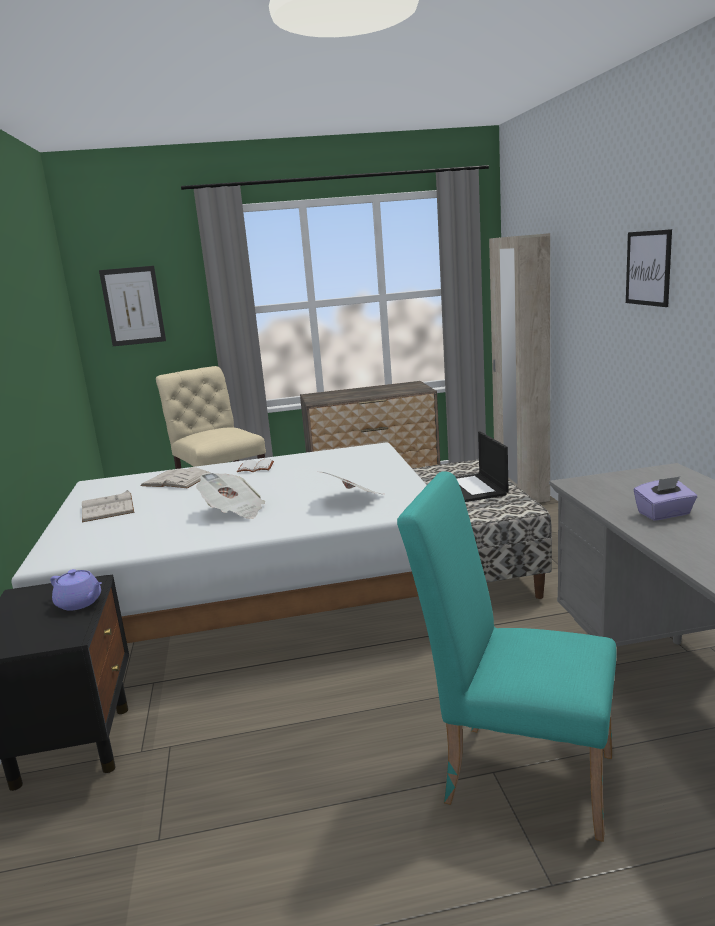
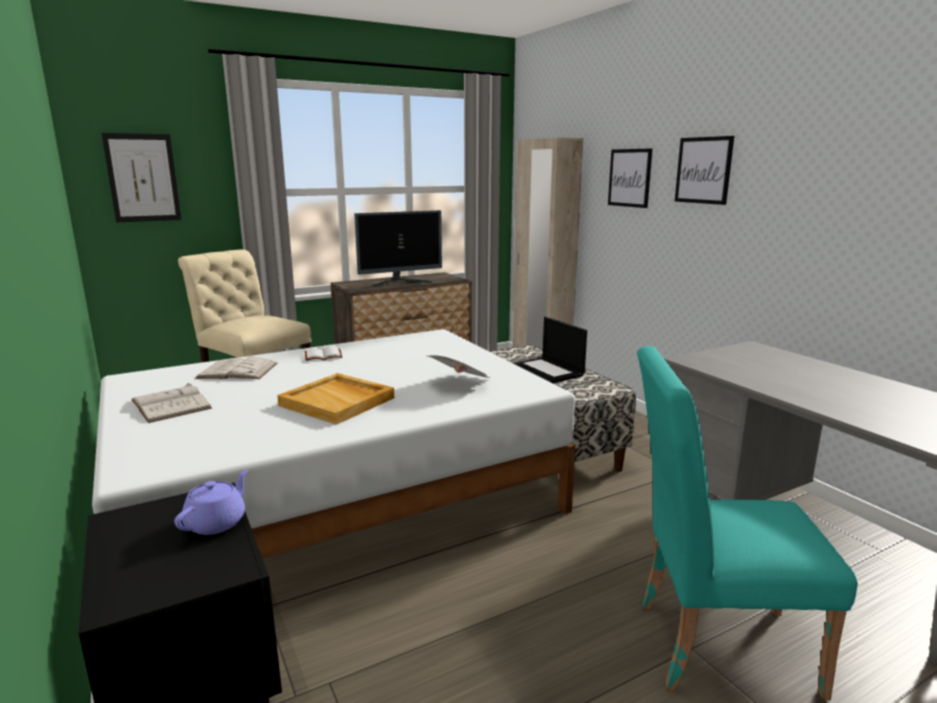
camera: 20 degrees left, 0 degrees up
purple teapot [50,569,102,611] -> purple teapot turned 75 degrees counterclockwise [174,470,248,535]
newspaper [196,472,265,519] -> beige tray [277,373,394,425]
purple tissue box [634,476,697,521] -> none
none -> monitor [354,210,442,287]
none -> picture [608,148,652,208]

